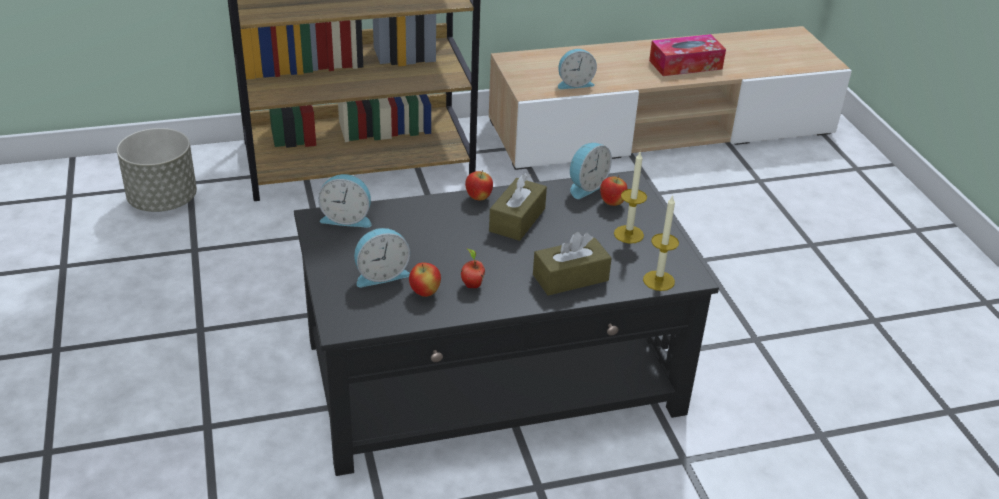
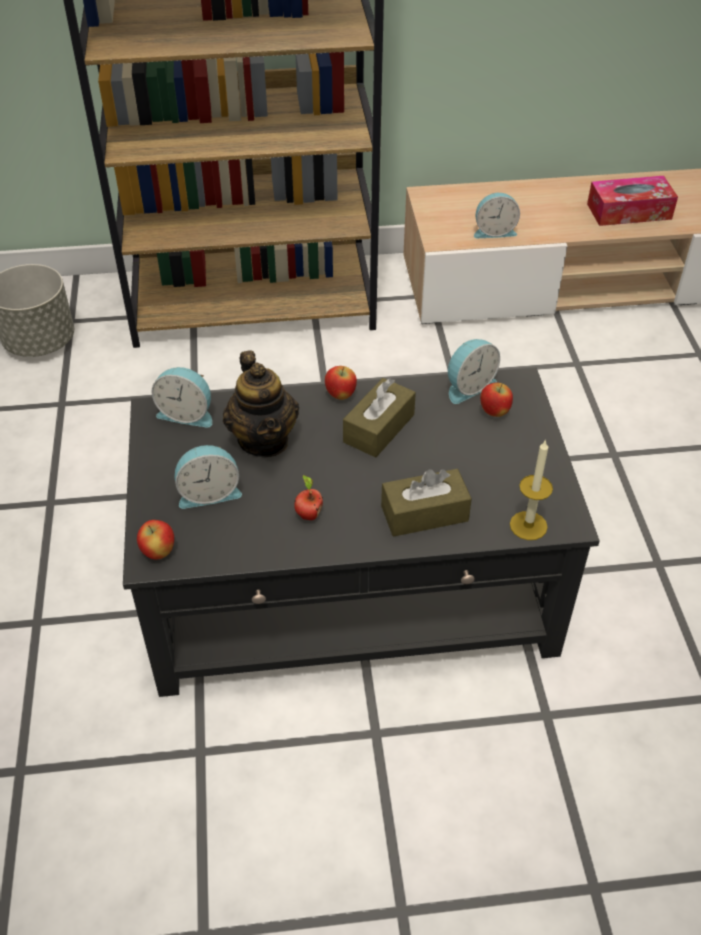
camera: 10 degrees right, 10 degrees up
apple [409,262,441,297] -> apple moved to [137,520,174,559]
candle [614,152,647,244] -> none
none -> teapot [223,350,299,458]

